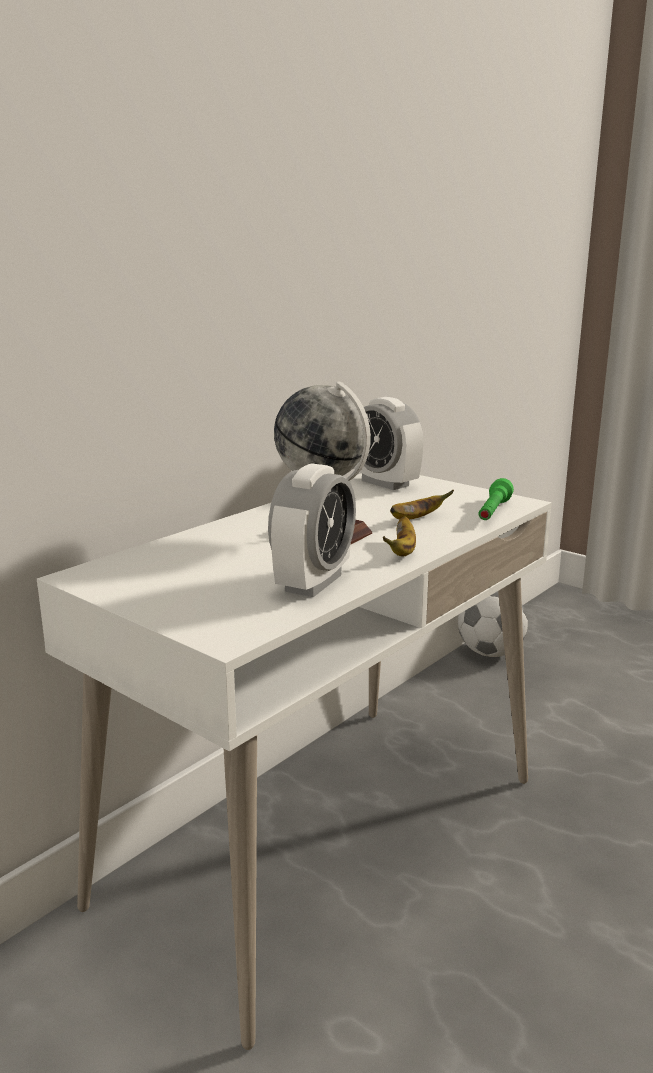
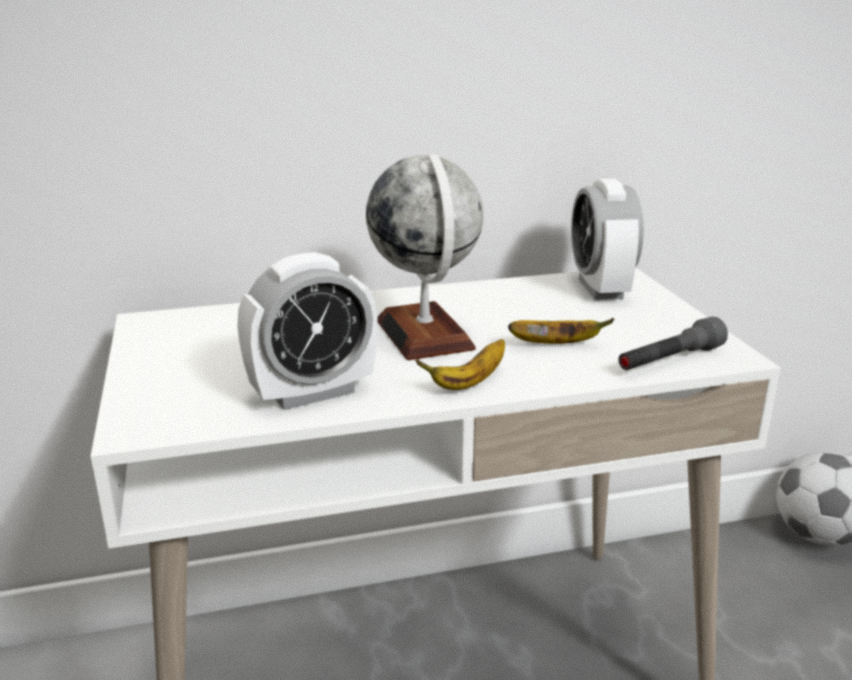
camera: 35 degrees right, 5 degrees up
green flashlight [478,478,514,520] -> grey flashlight [619,317,728,370]

